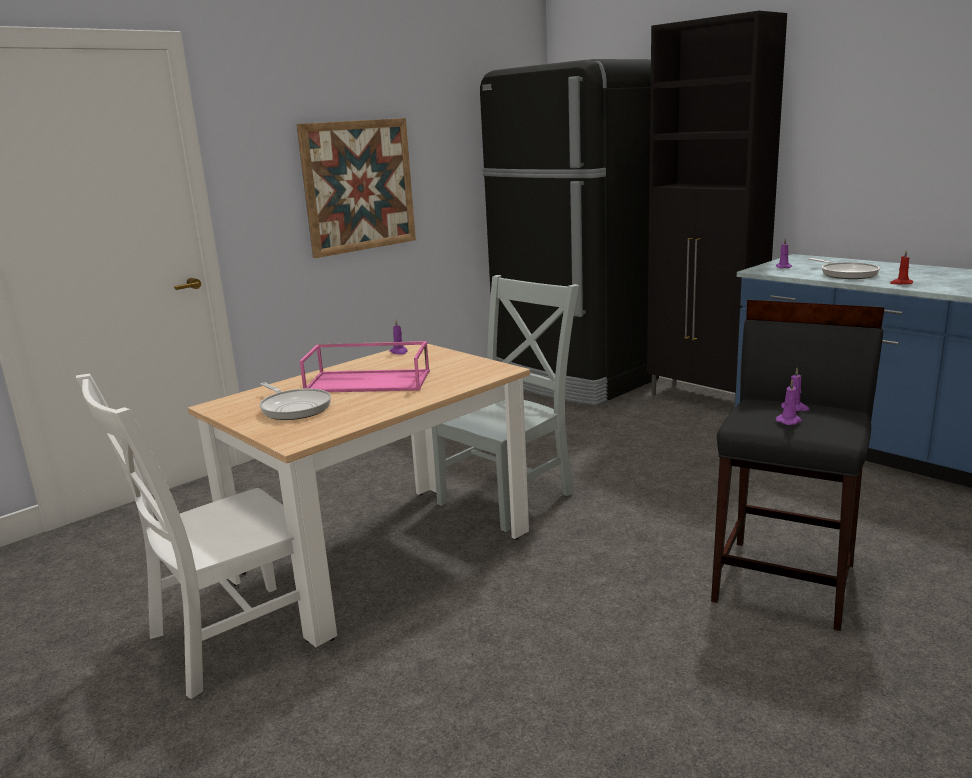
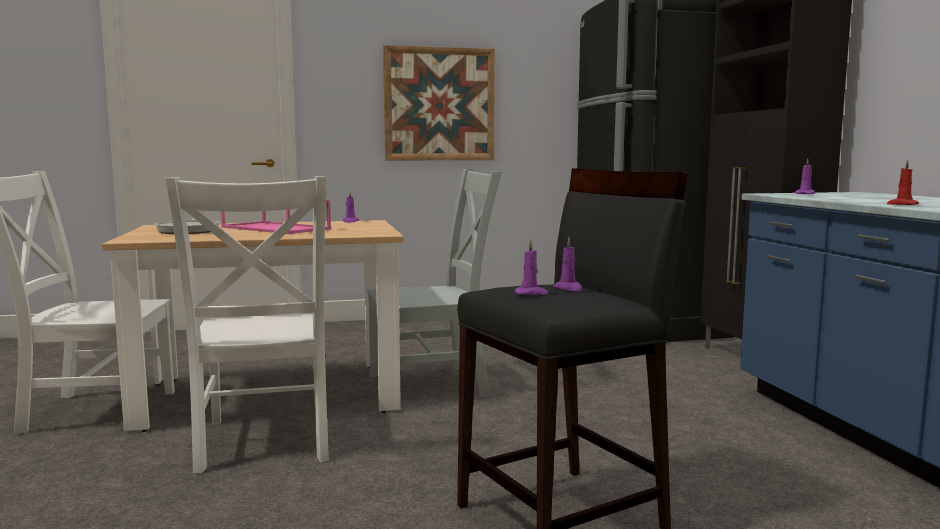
camera: 30 degrees right, 10 degrees down
frying pan [808,258,880,279] -> none
none -> white chair [165,177,329,473]

